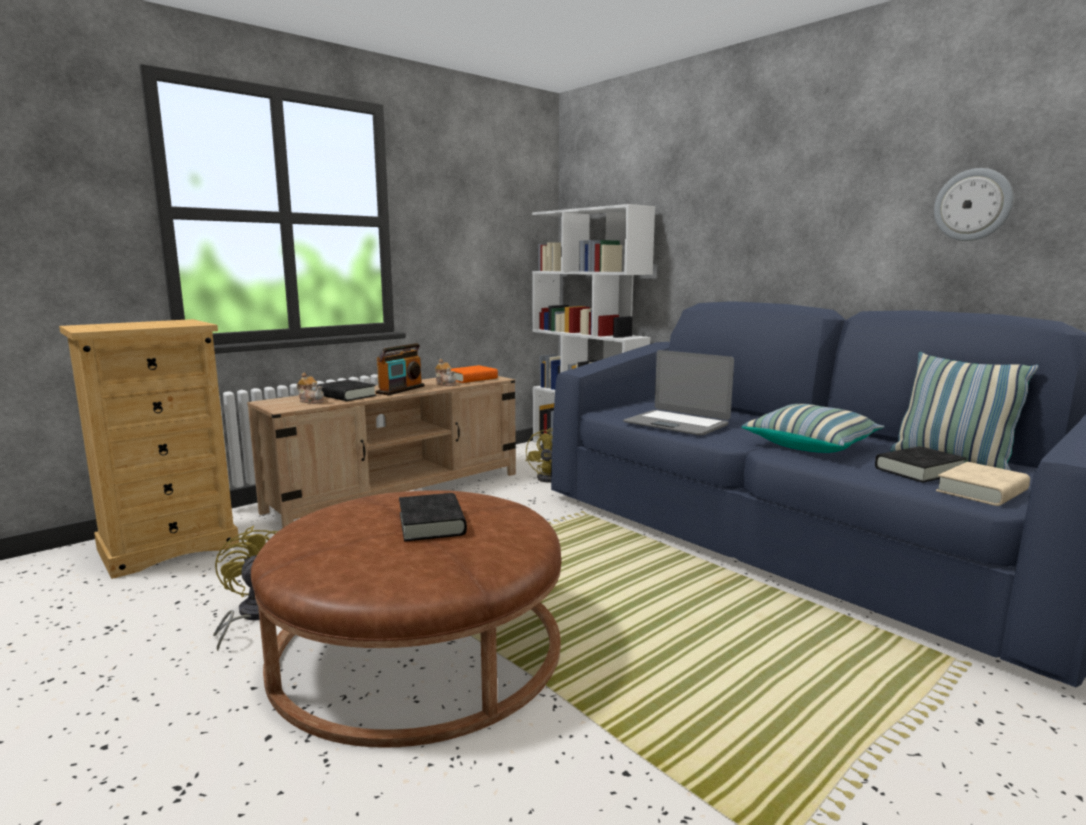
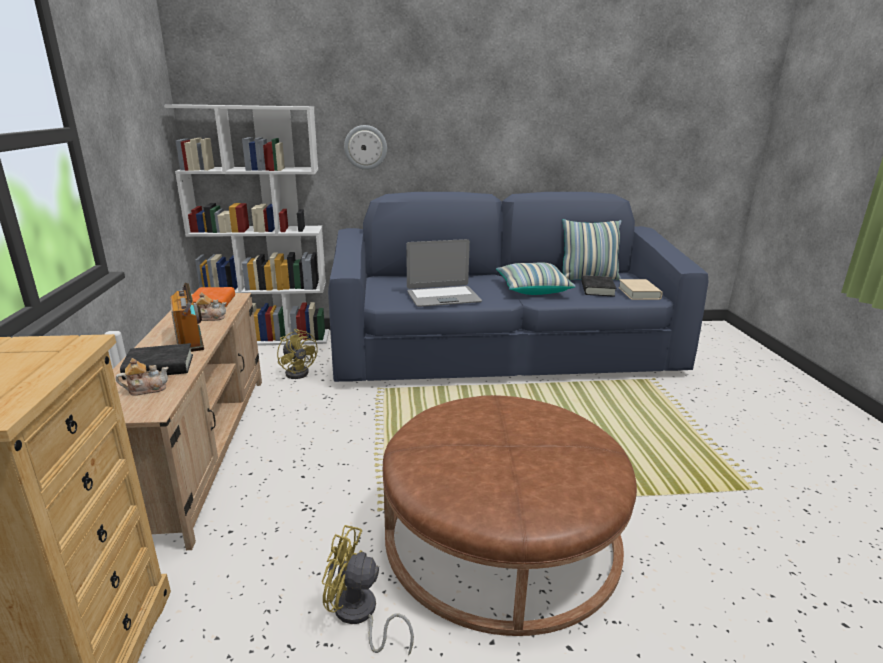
camera: 55 degrees left, 10 degrees up
black book [399,493,467,542] -> none
wall clock [934,168,1014,241] -> wall clock moved to [344,125,387,170]

